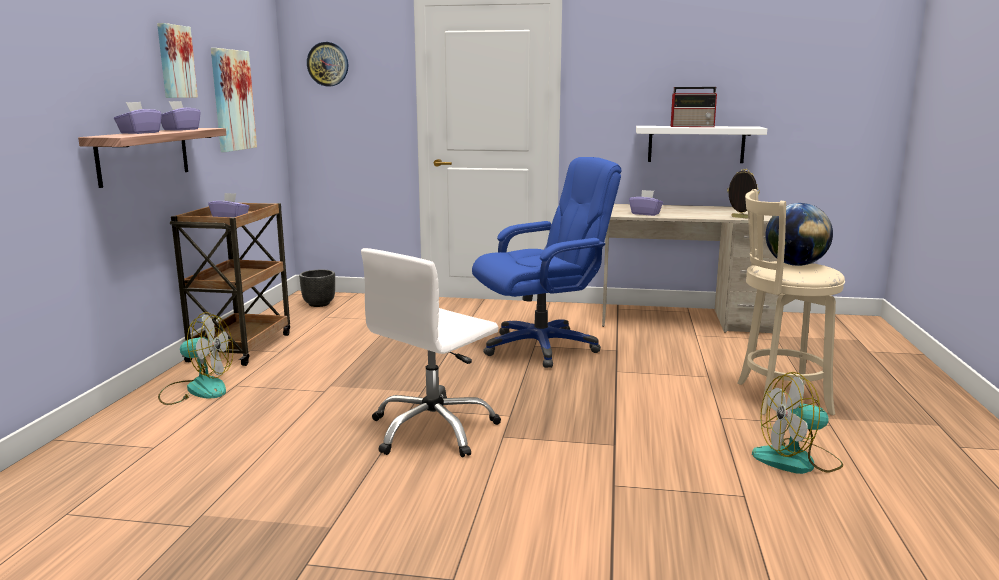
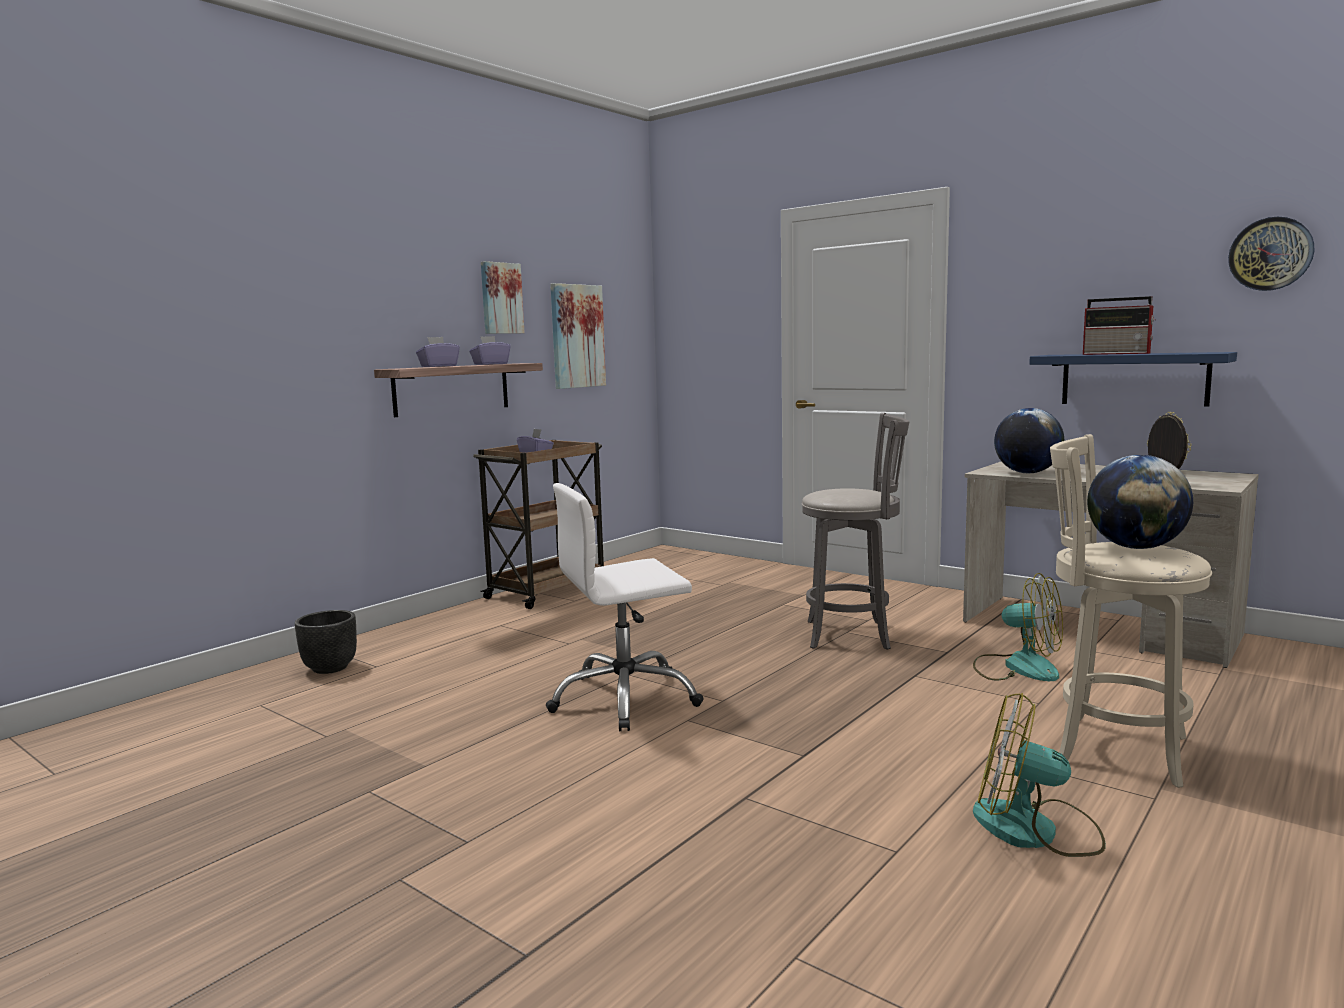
camera: 30 degrees right, 5 degrees down
fan [158,313,233,405] -> fan moved to [973,573,1063,681]
black planter [299,270,335,307] -> black planter moved to [295,610,357,674]
wall clock [307,42,348,86] -> wall clock moved to [1228,217,1314,291]
blue office chair [472,157,622,368] -> grey stool [801,413,909,650]
purple tissue box [629,190,663,216] -> globe [994,408,1064,473]
white shelf [636,126,767,163] -> blue shelf [1029,352,1237,407]

